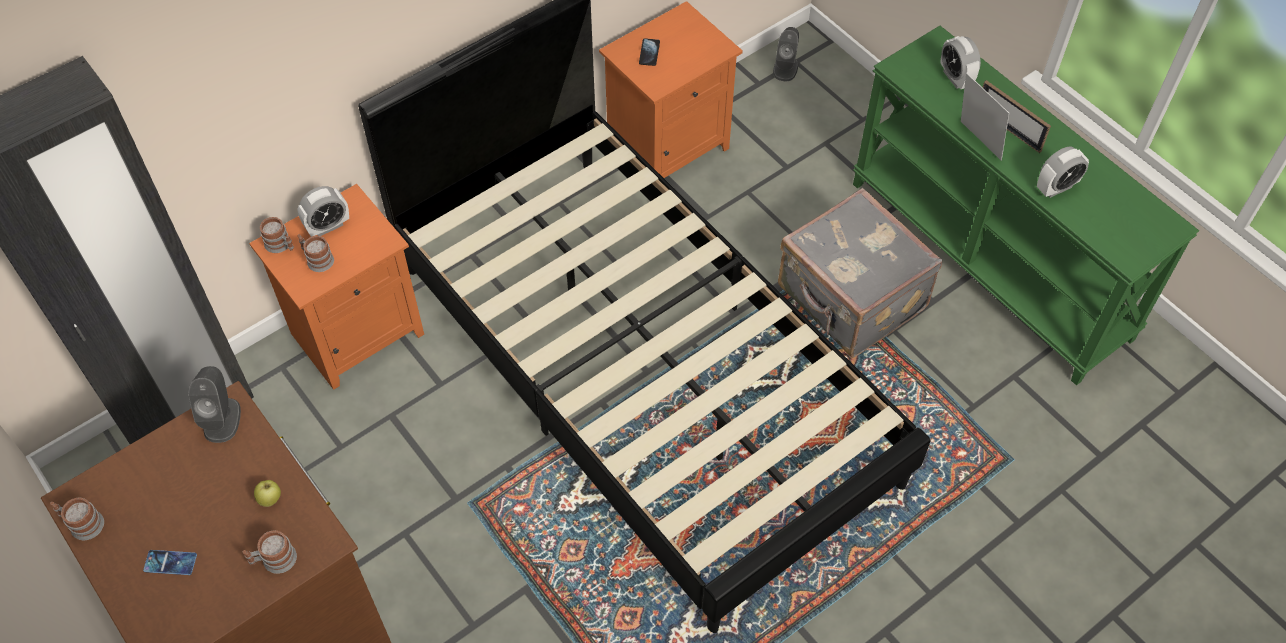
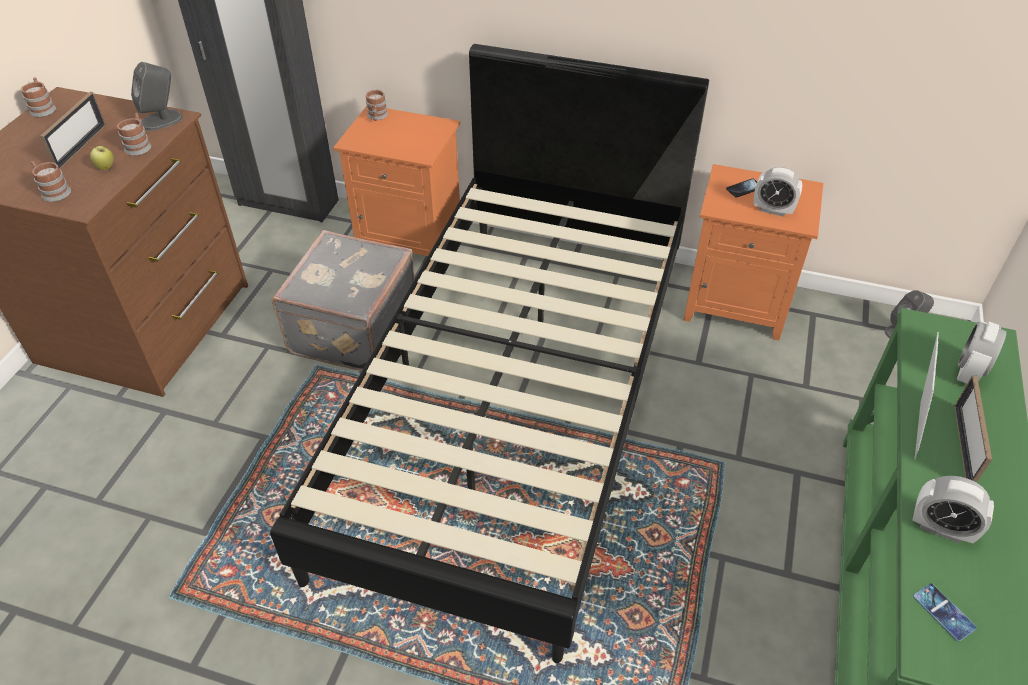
camera: 55 degrees right, 10 degrees down
phone [143,550,197,575] -> phone moved to [913,583,977,641]
alarm clock [297,186,349,237] -> alarm clock moved to [753,167,802,217]
mug [298,234,334,272] -> mug moved to [117,113,151,156]
grey suitcase [778,188,942,358] -> grey suitcase moved to [272,230,414,371]
none -> picture frame [40,92,106,169]

